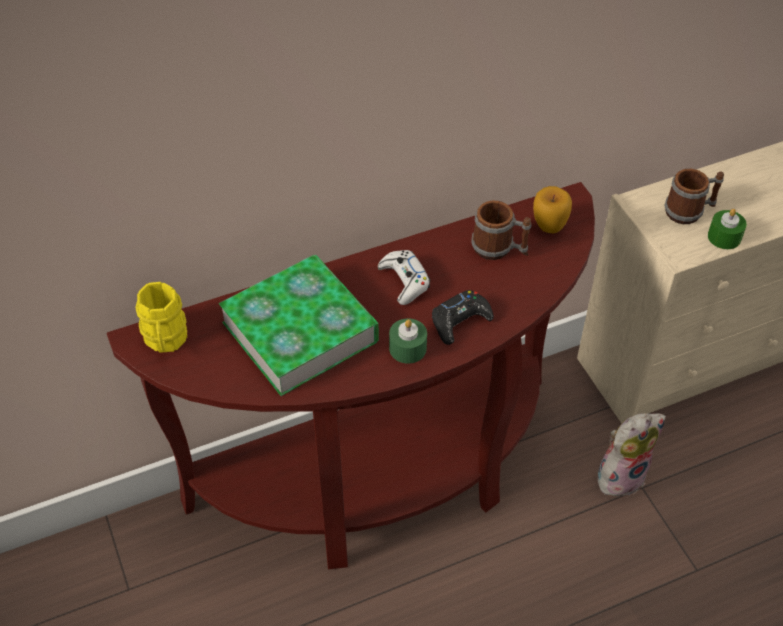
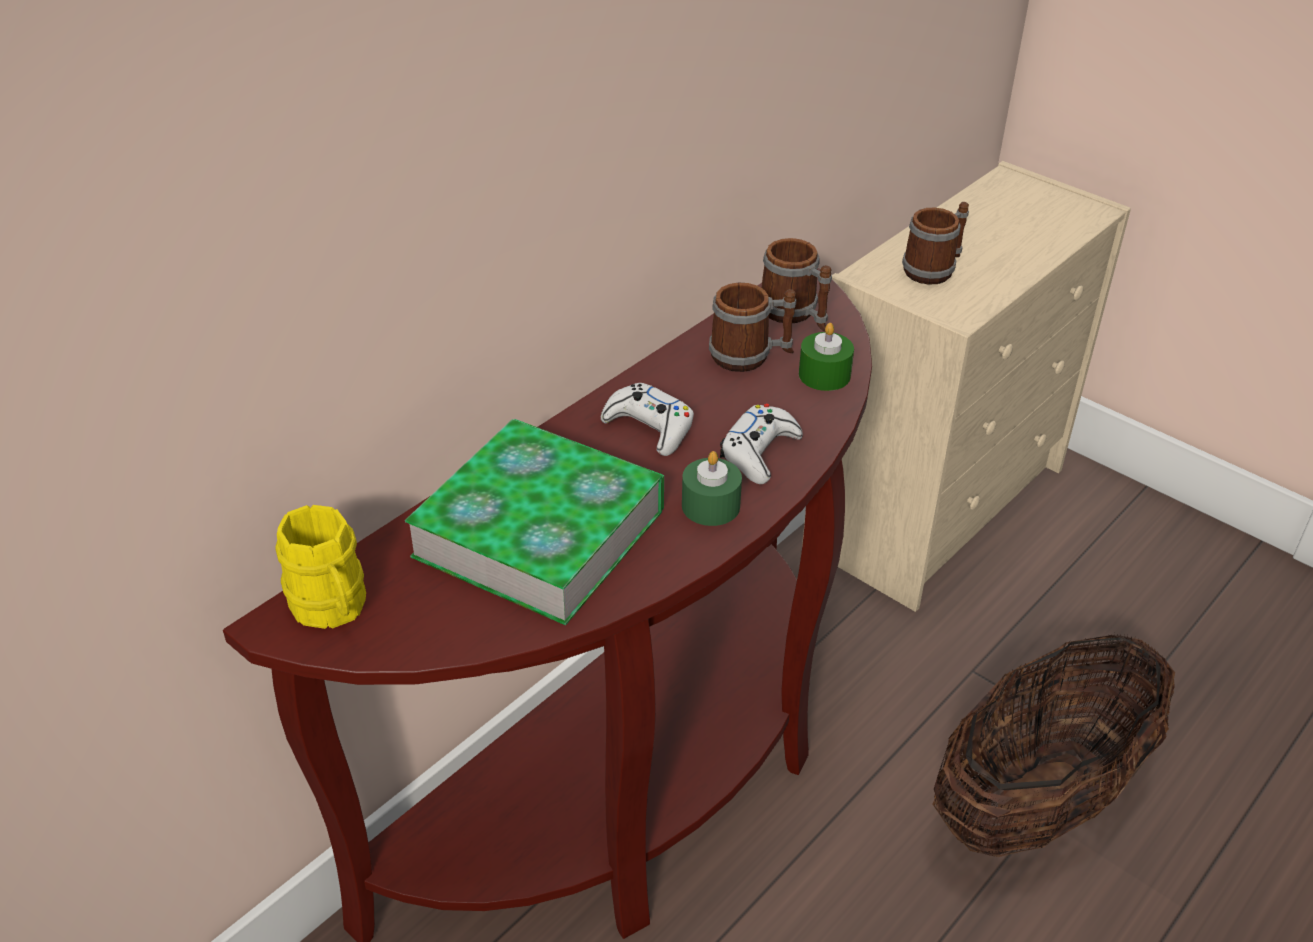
camera: 25 degrees left, 10 degrees down
black game controller [432,290,494,345] -> white game controller [720,404,803,484]
apple [533,186,572,234] -> mug [762,238,832,332]
plush toy [598,413,666,500] -> none
green candle [708,209,747,249] -> green candle moved to [799,323,854,391]
none -> basket [933,633,1175,857]

